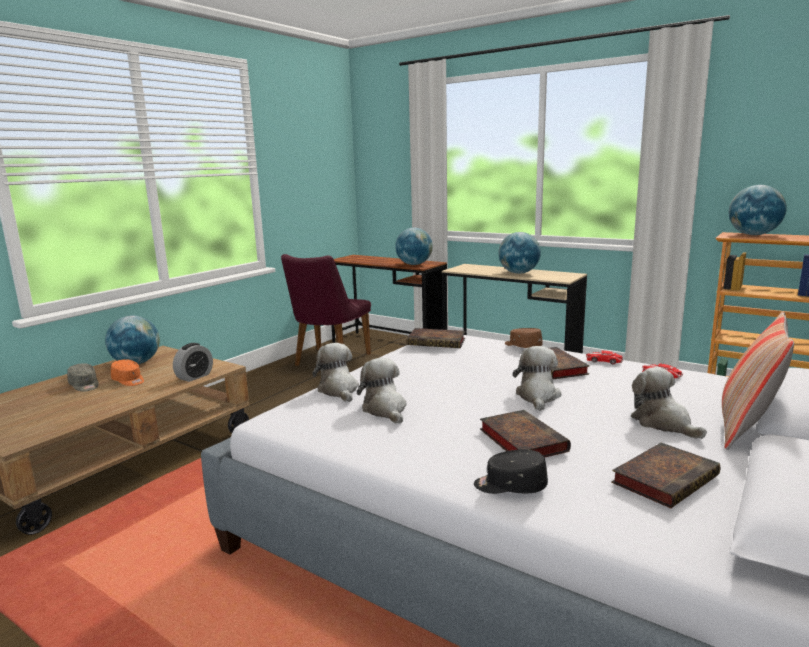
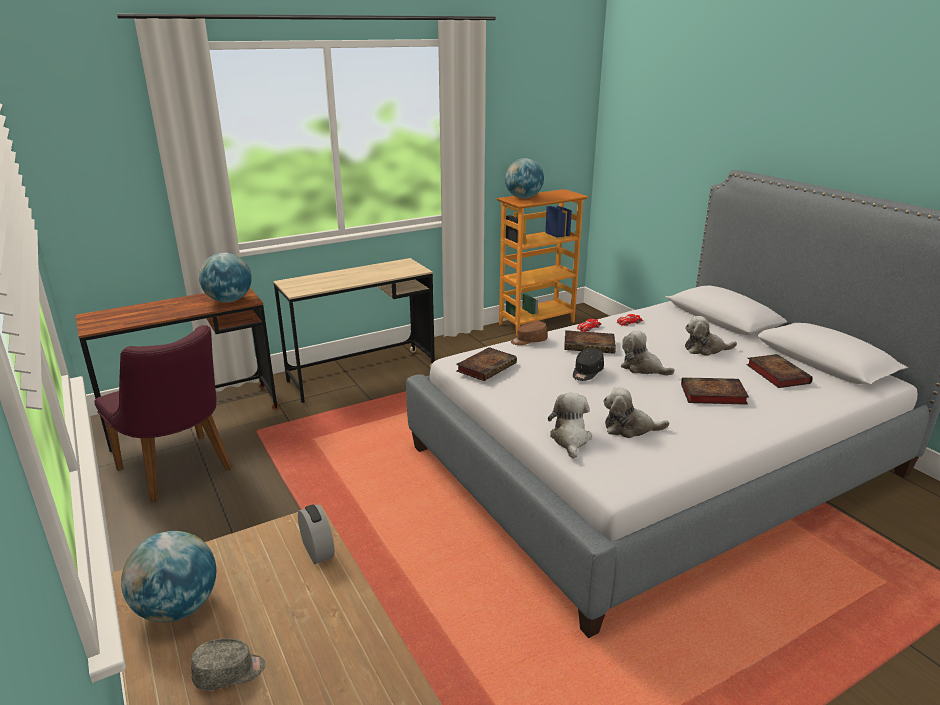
camera: 65 degrees left, 10 degrees up
orange cap [111,359,144,386] -> none
plush toy [312,343,359,402] -> plush toy turned 90 degrees clockwise [548,393,592,459]
black cap [474,449,548,494] -> black cap moved to [573,348,604,381]
globe [498,232,541,274] -> none
pillow [722,311,794,450] -> none

